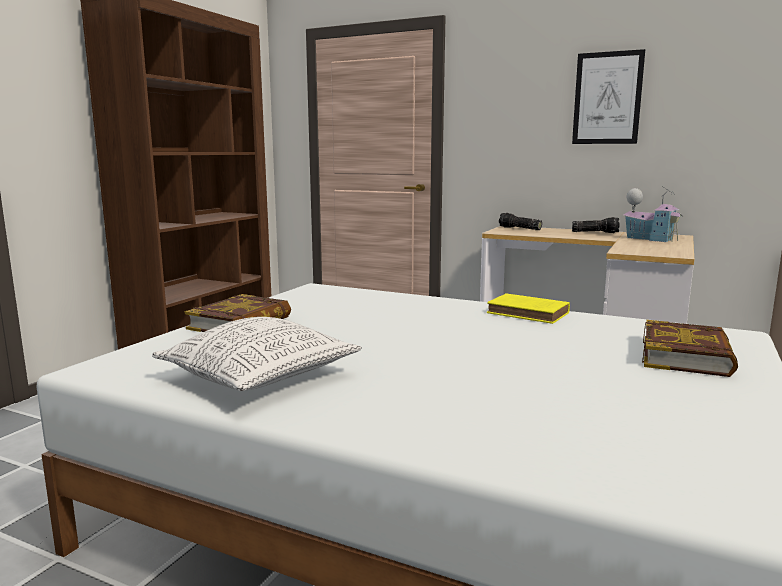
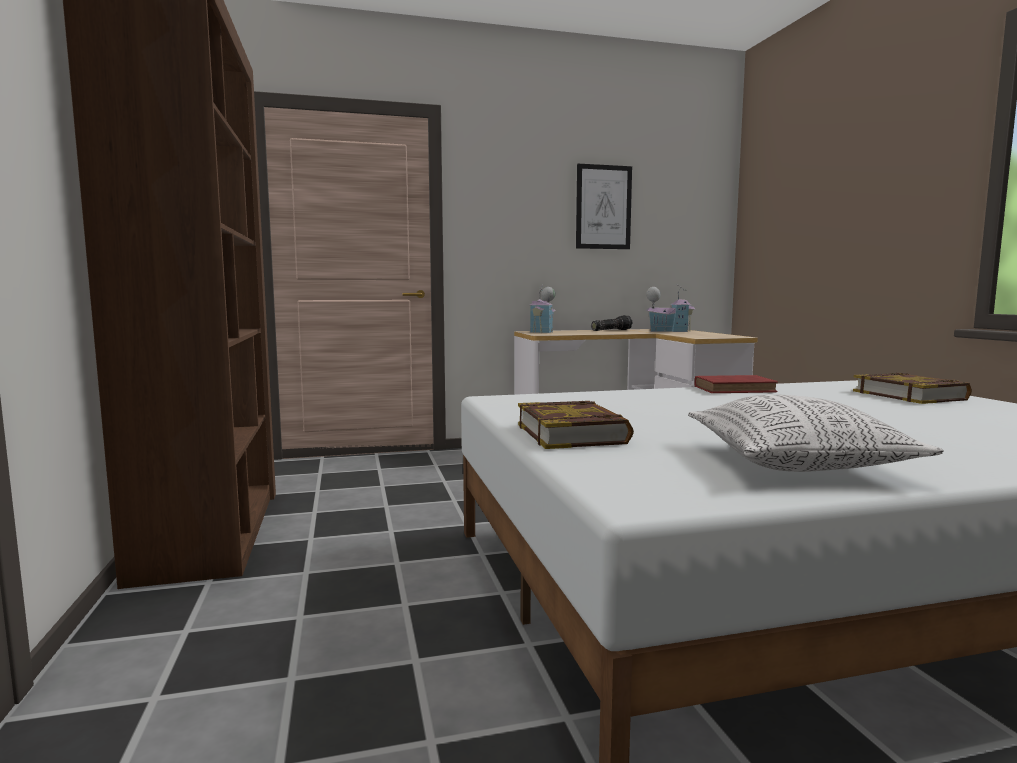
camera: 40 degrees left, 5 degrees down
yellow book [487,293,570,324] -> red book [694,375,778,393]
flashlight [499,213,542,230] -> toy house [529,284,556,333]

